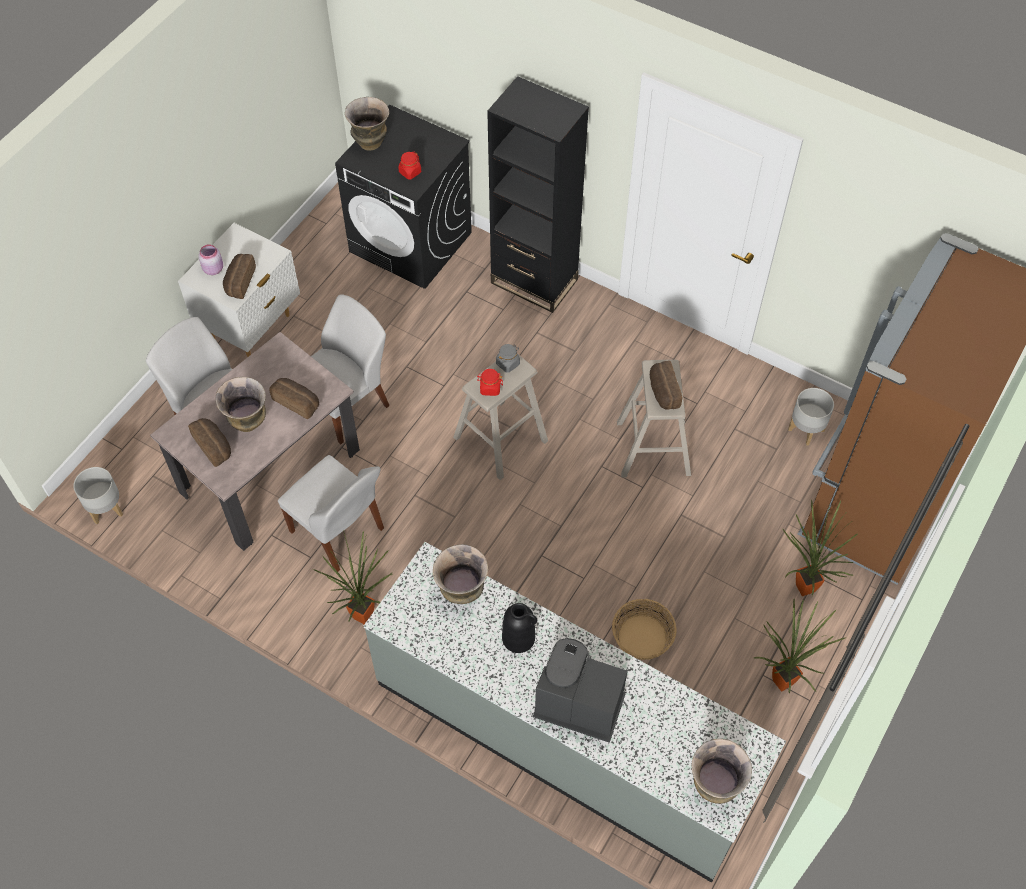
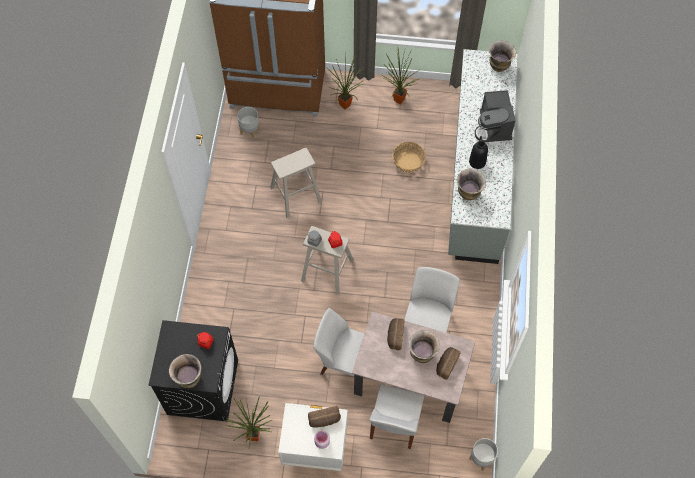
camera: 115 degrees left, 5 degrees up
potted plant [313,530,393,624] -> potted plant moved to [225,396,273,450]
black bookcase [487,76,589,313] -> none
bread [650,361,682,410] -> none

